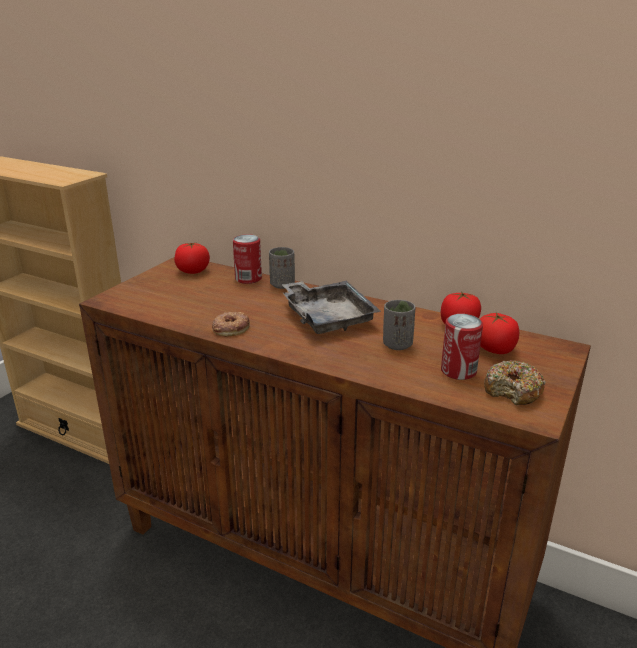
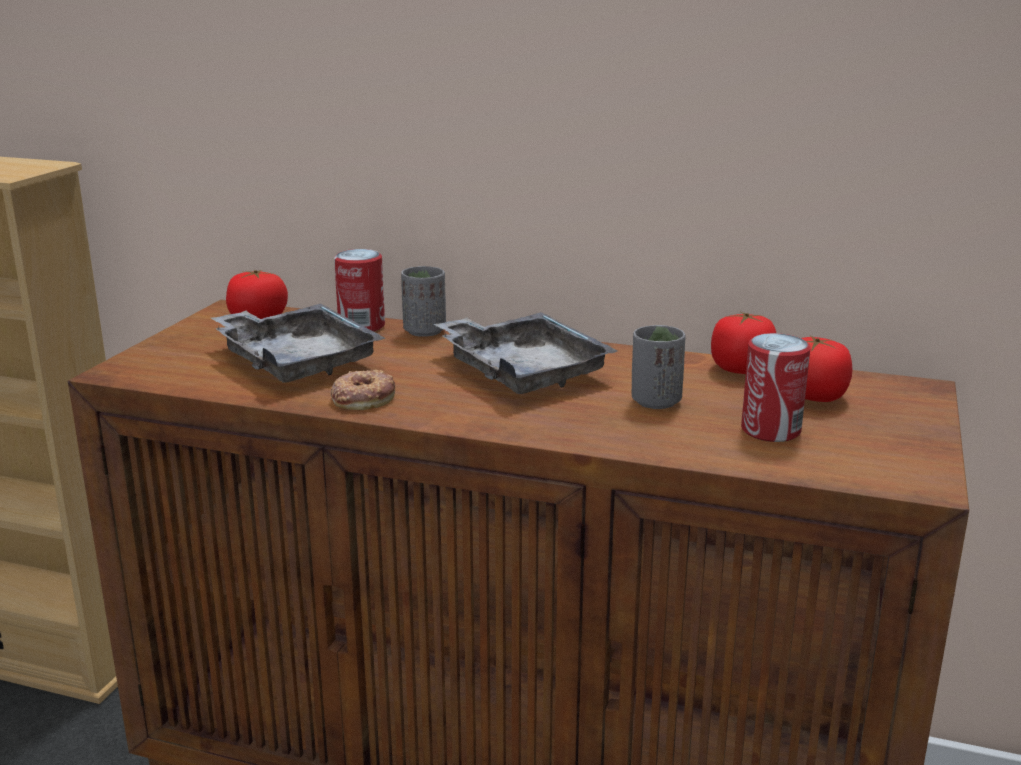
camera: 10 degrees left, 5 degrees down
donut [484,360,546,405] -> none
none -> grey tray [211,304,385,383]

